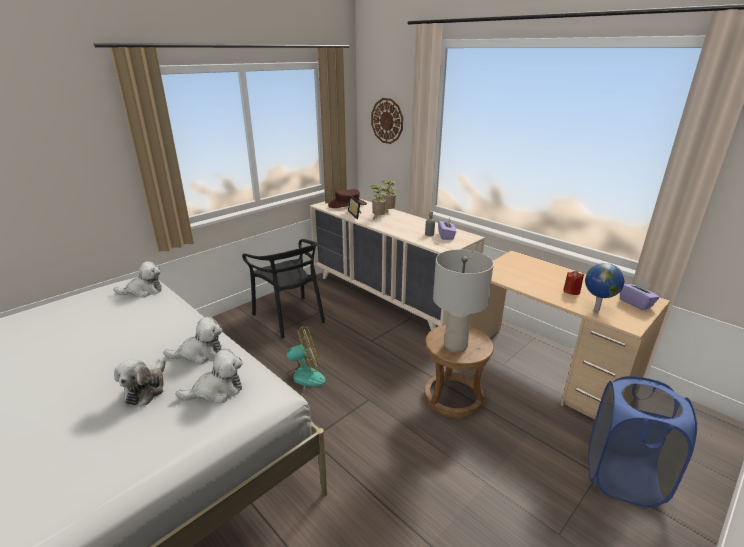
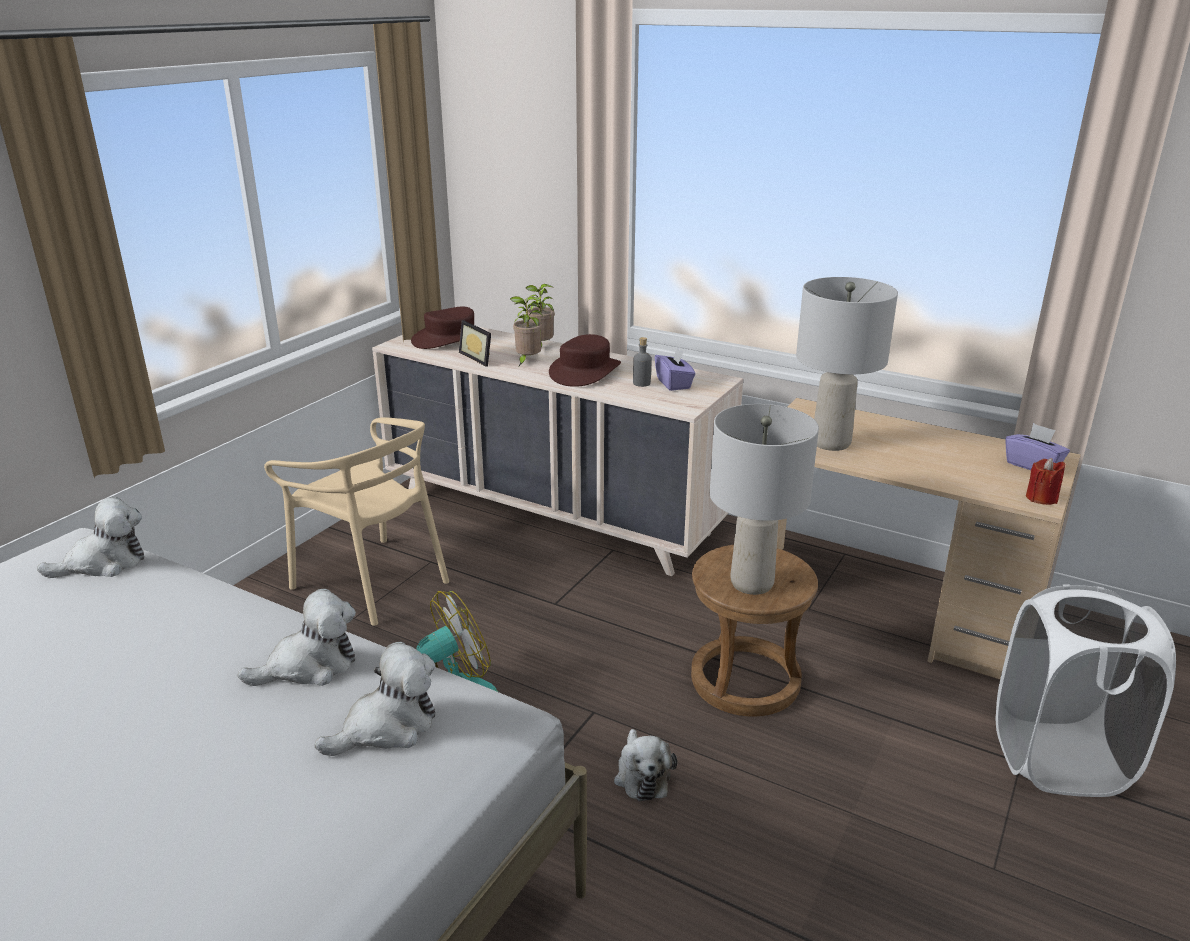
camera: 15 degrees left, 0 degrees up
plush toy [114,359,166,405] -> plush toy moved to [614,729,677,801]
black chair [242,239,325,338] -> beige chair [264,417,449,626]
wall clock [371,98,403,144] -> none
red candle [564,271,584,295] -> red candle moved to [1026,458,1065,505]
globe [585,263,625,311] -> none
blue laundry basket [588,376,697,508] -> white laundry basket [996,584,1176,797]
none -> brown hat [549,334,621,387]
none -> grey table lamp [796,277,898,451]

